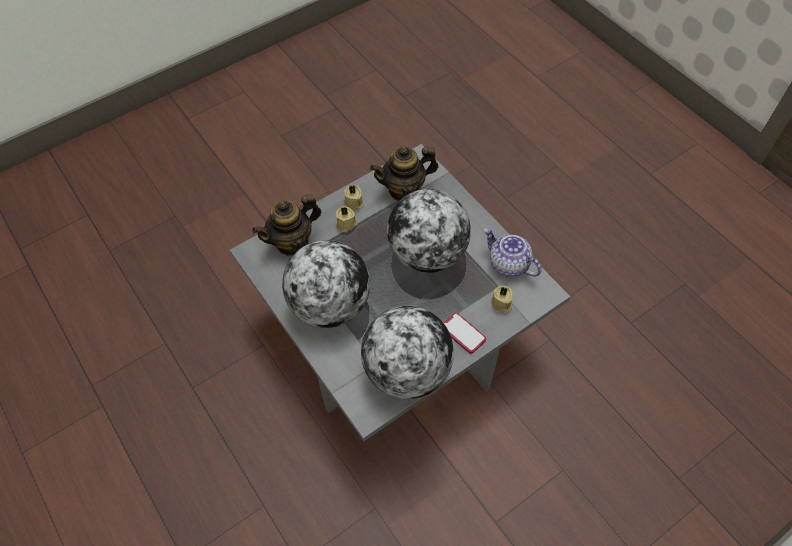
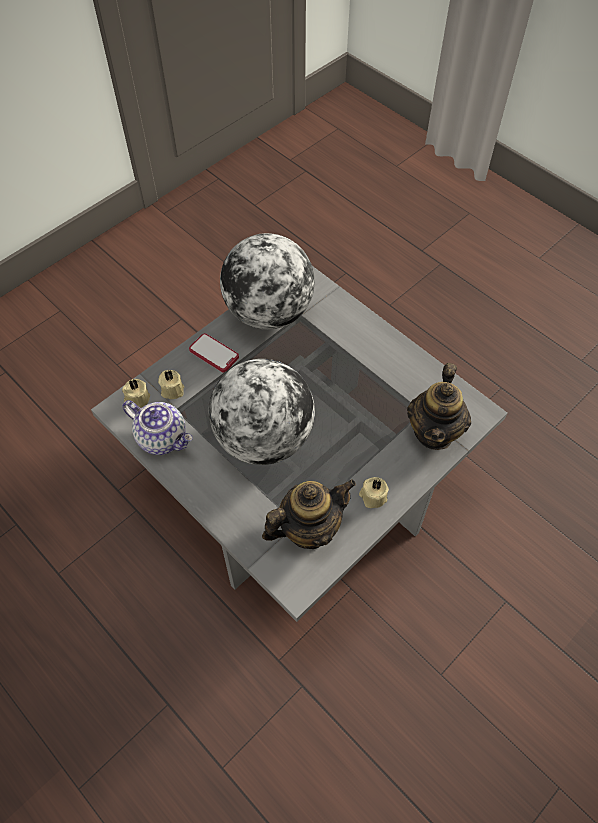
camera: 170 degrees right, 0 degrees up
teapot [252,194,321,256] -> teapot turned 150 degrees clockwise [407,363,471,450]
globe [282,240,370,328] -> none
beige candle [336,206,357,232] -> beige candle moved to [122,379,150,408]

